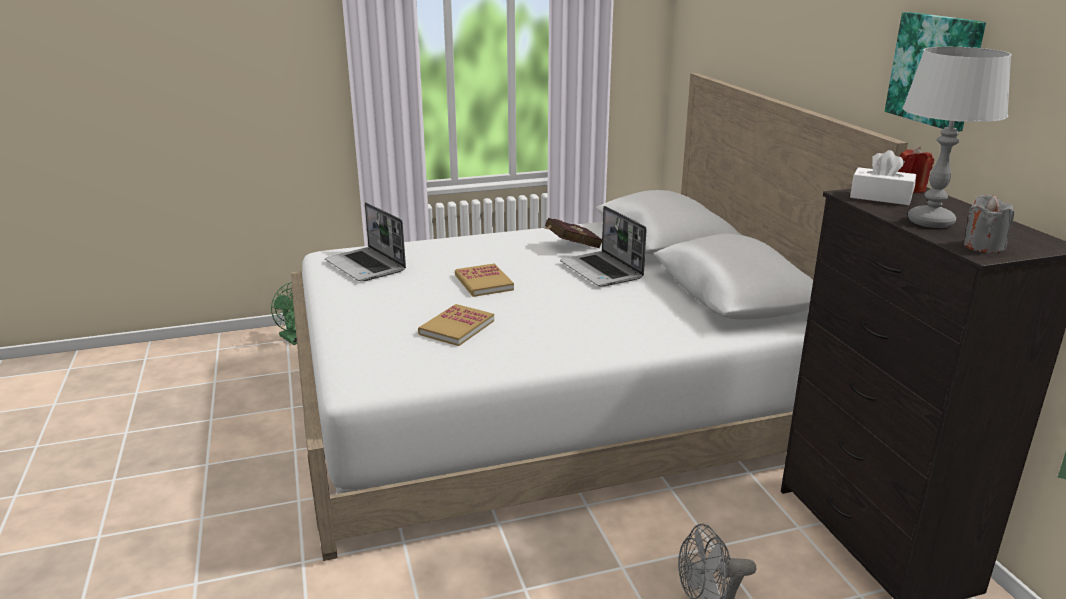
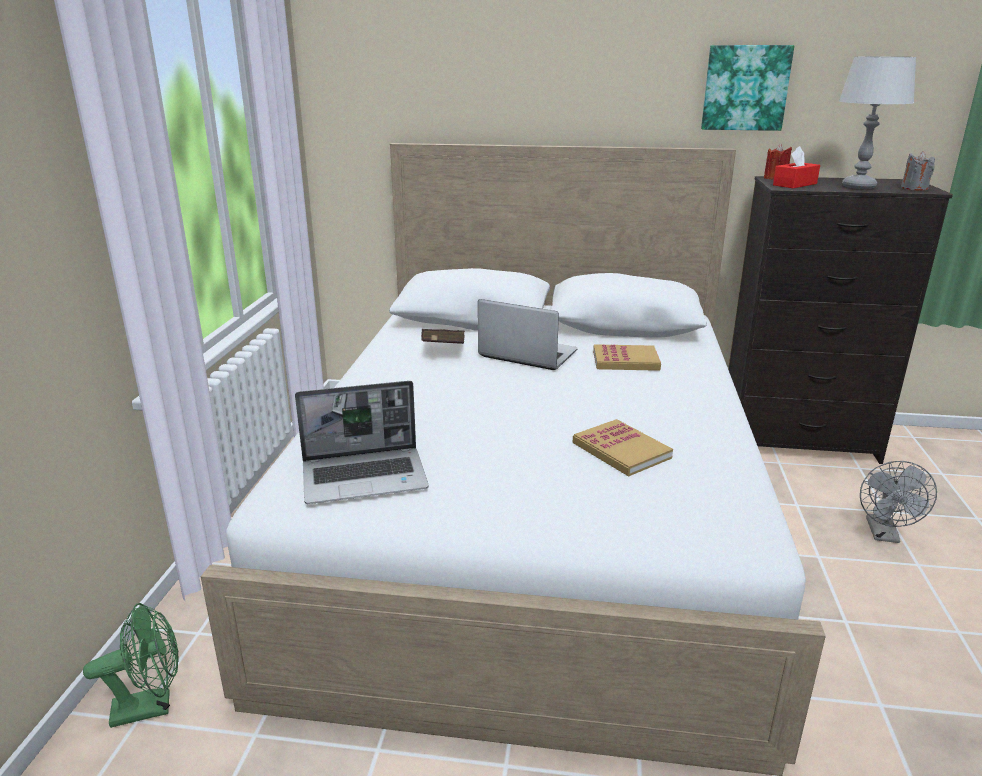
camera: 65 degrees left, 0 degrees up
book [455,263,514,297] -> book moved to [593,344,661,371]
laptop [560,206,647,287] -> laptop turned 150 degrees counterclockwise [478,299,577,370]
white tissue box [850,150,916,205] -> red tissue box [773,146,820,188]

